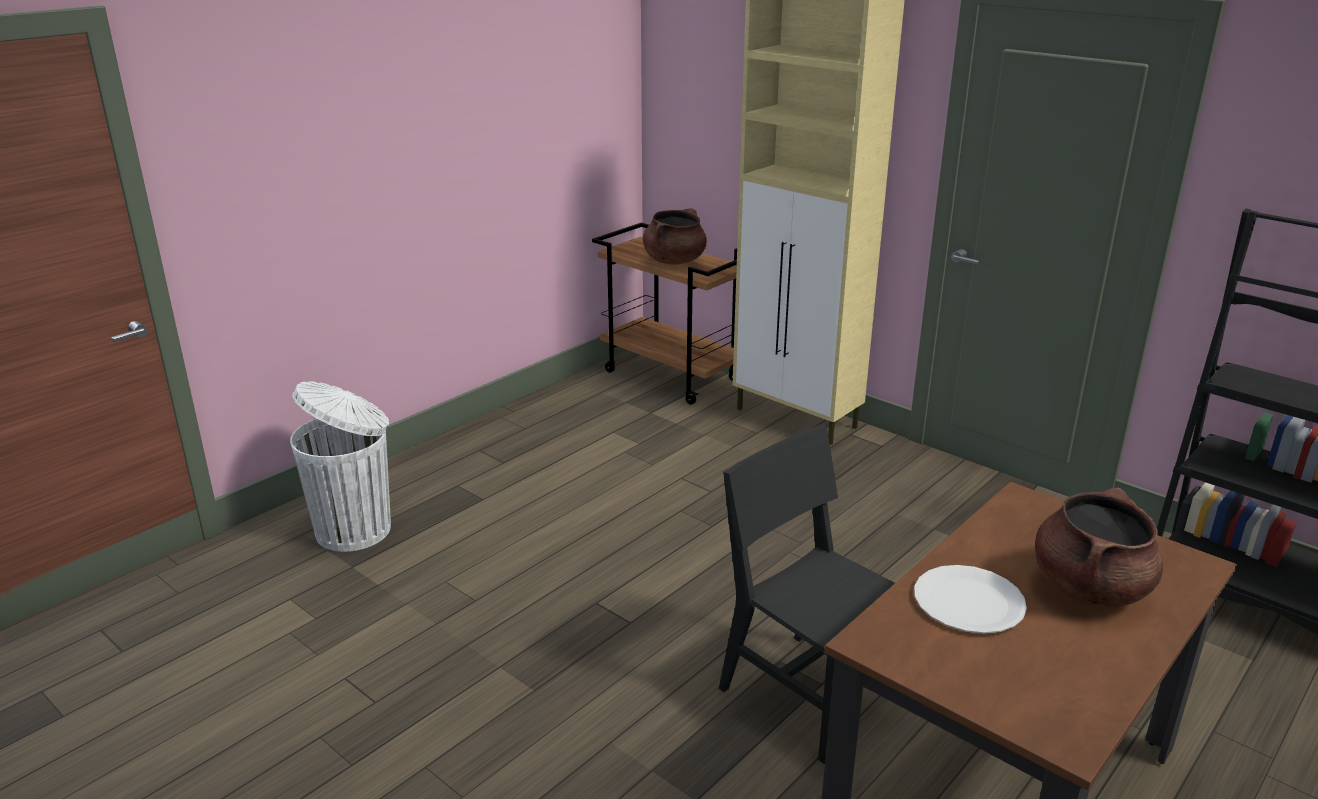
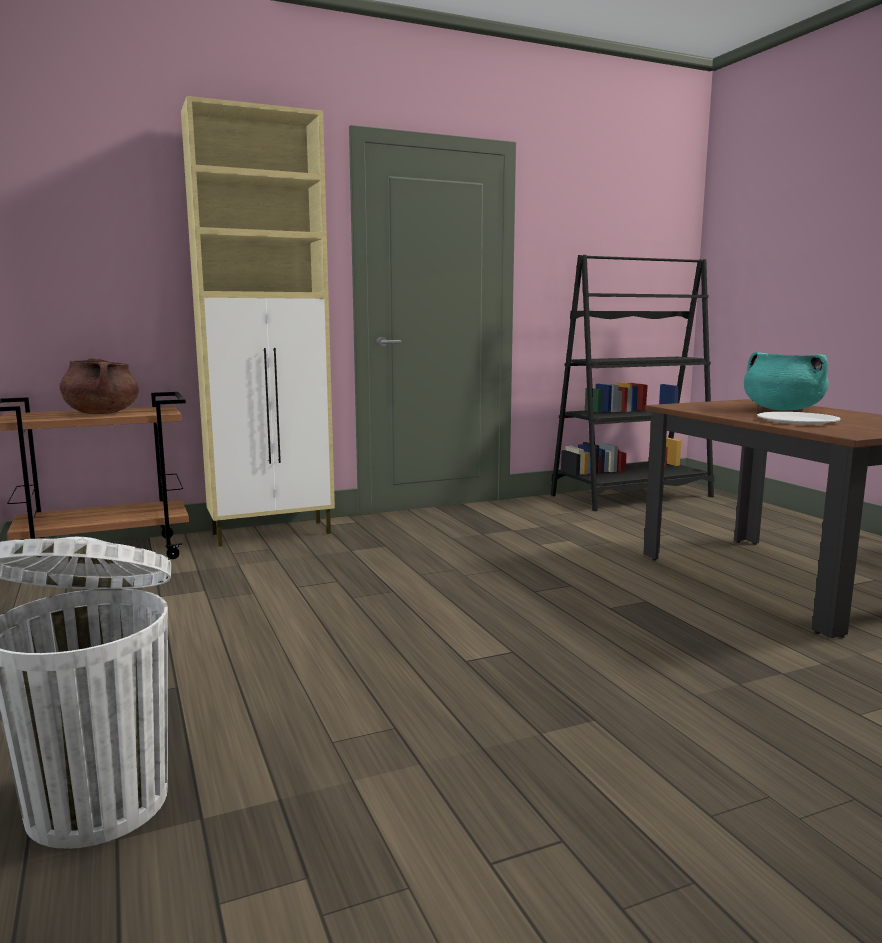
camera: 65 degrees left, 15 degrees down
black chair [719,424,895,764] -> none
brown cooking pot [1035,488,1163,607] -> turquoise cooking pot [744,351,829,411]

